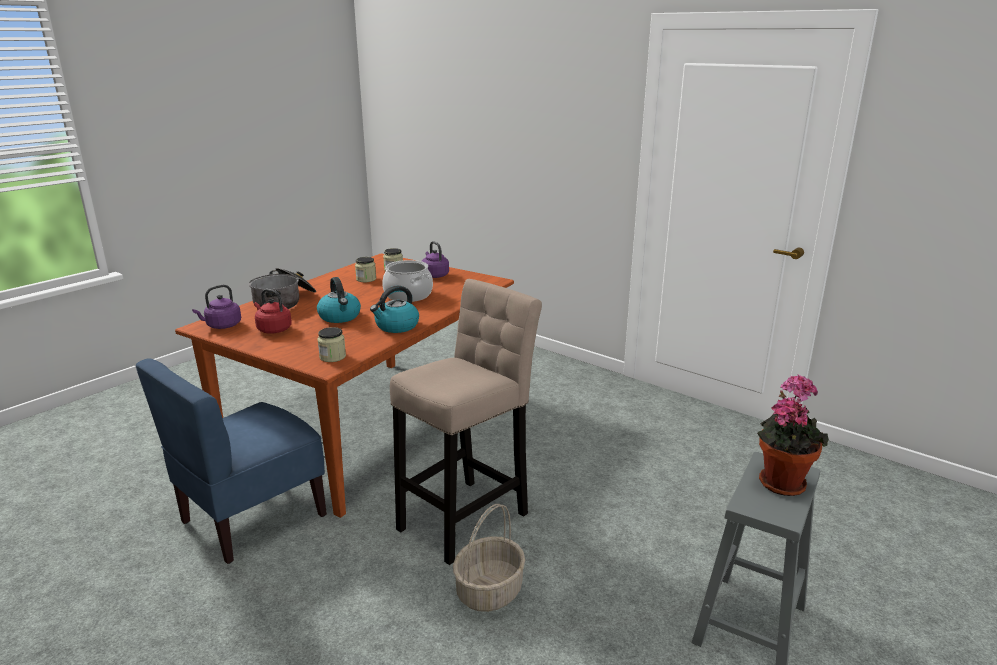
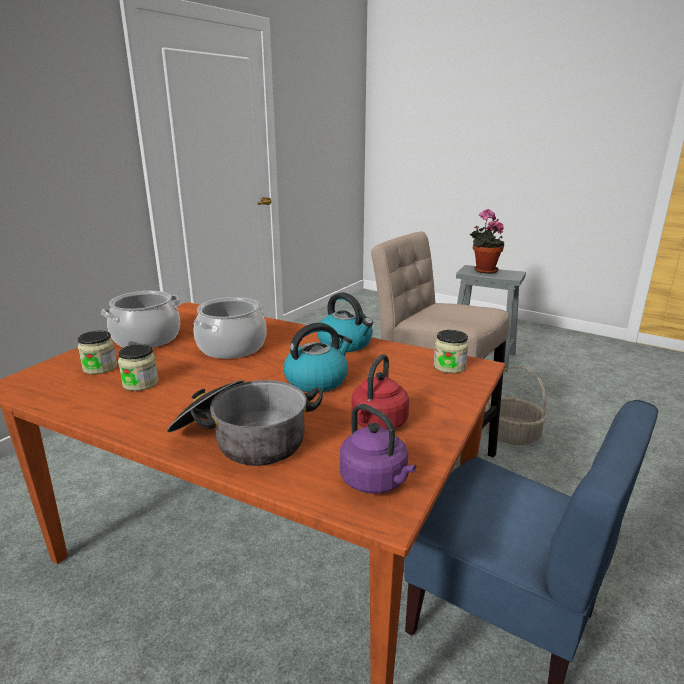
camera: 95 degrees left, 0 degrees up
purple kettle [422,241,449,278] -> cooking pot [101,291,180,348]

